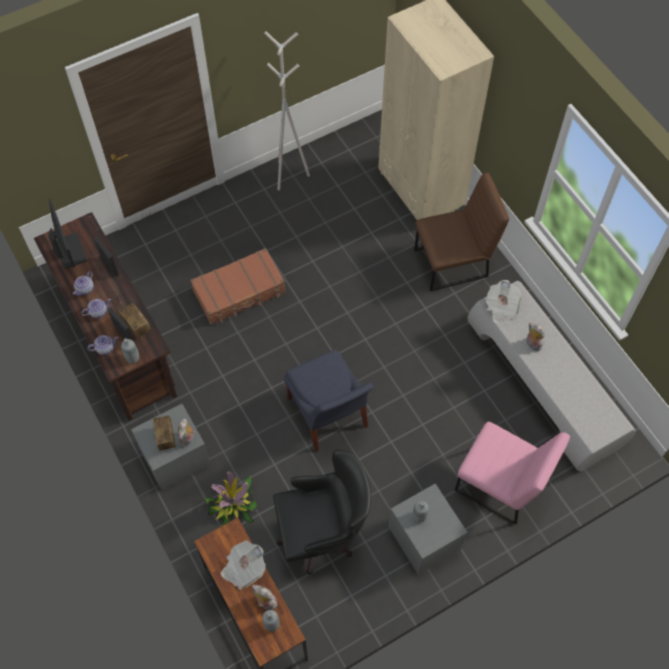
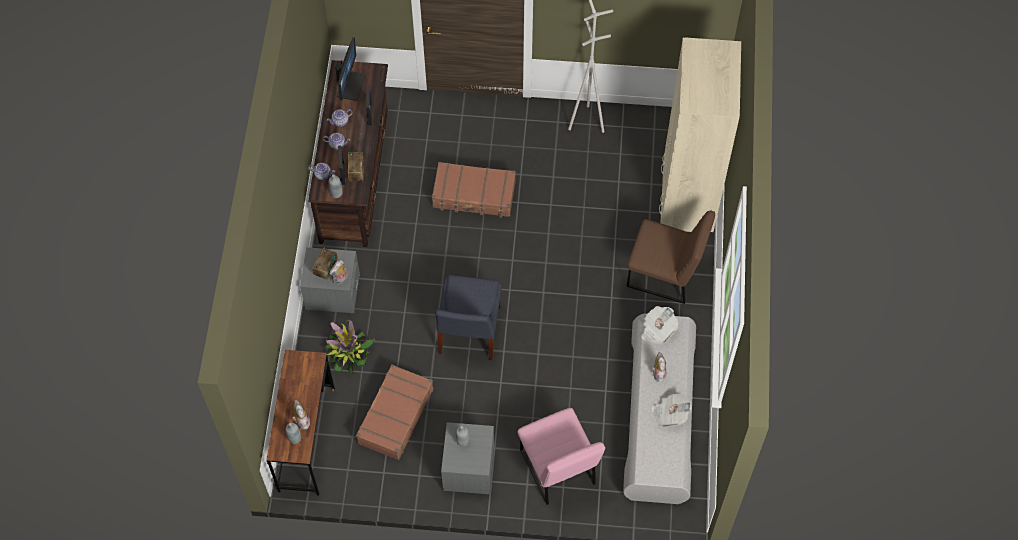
camera: 35 degrees right, 0 degrees up
newspaper [221,540,266,590] -> newspaper moved to [651,394,692,427]
black office chair [273,450,371,575] -> brown suitcase [356,364,434,460]

